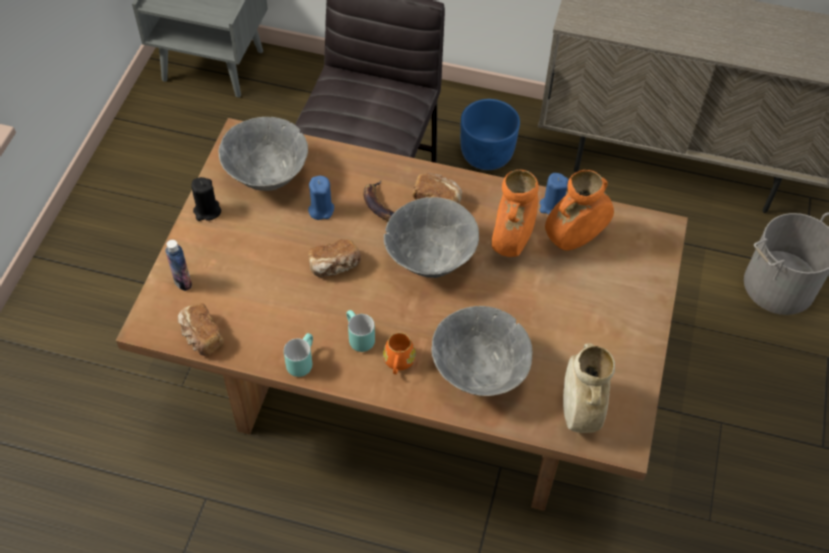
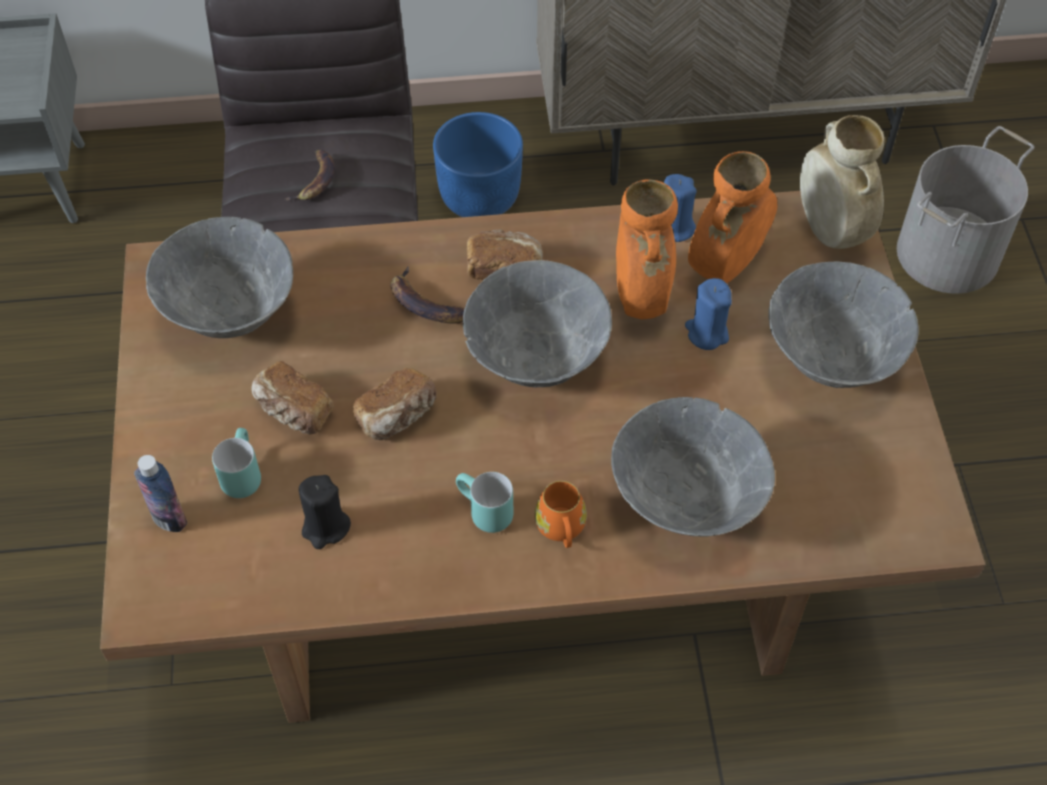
camera: 20 degrees left, 0 degrees up
bread [178,303,224,356] -> bread moved to [251,361,334,434]
black candle [191,177,221,221] -> black candle moved to [299,475,351,549]
turquoise mug [284,333,313,377] -> turquoise mug moved to [212,428,261,498]
blue candle [308,176,334,220] -> blue candle moved to [685,278,732,350]
beige vase [563,344,615,433] -> beige vase moved to [800,115,884,249]
none -> banana [284,150,335,201]
none -> grey bowl [768,262,919,388]

